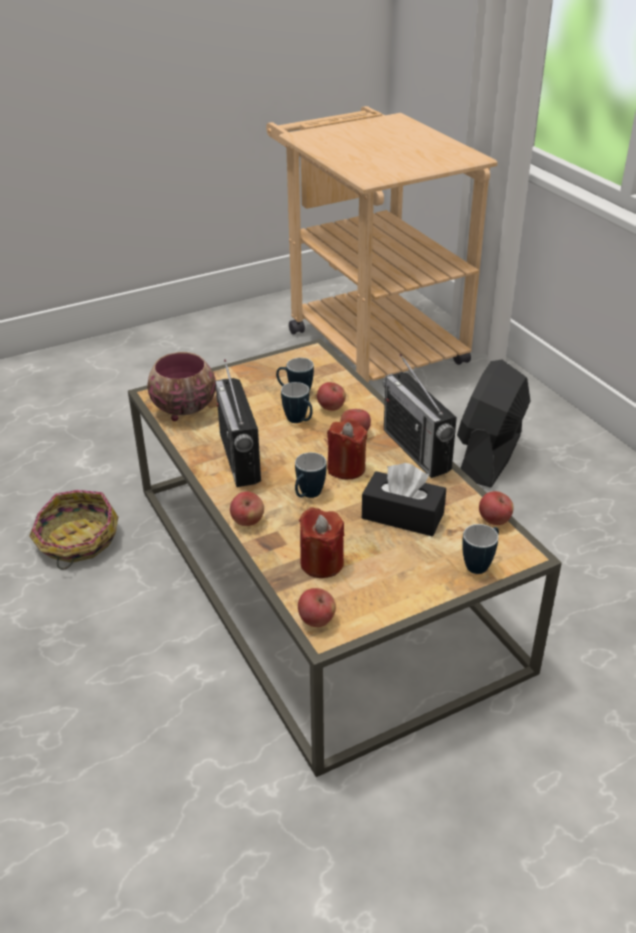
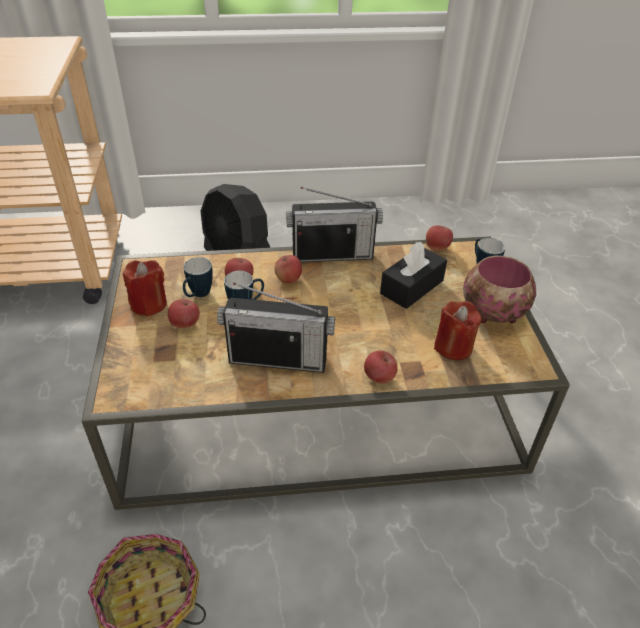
camera: 70 degrees left, 5 degrees up
bowl [147,352,216,421] -> bowl moved to [463,256,536,324]
mug [295,452,327,498] -> none
apple [298,588,336,627] -> apple moved to [168,299,200,328]
red candle [327,418,367,479] -> red candle moved to [123,260,167,317]

